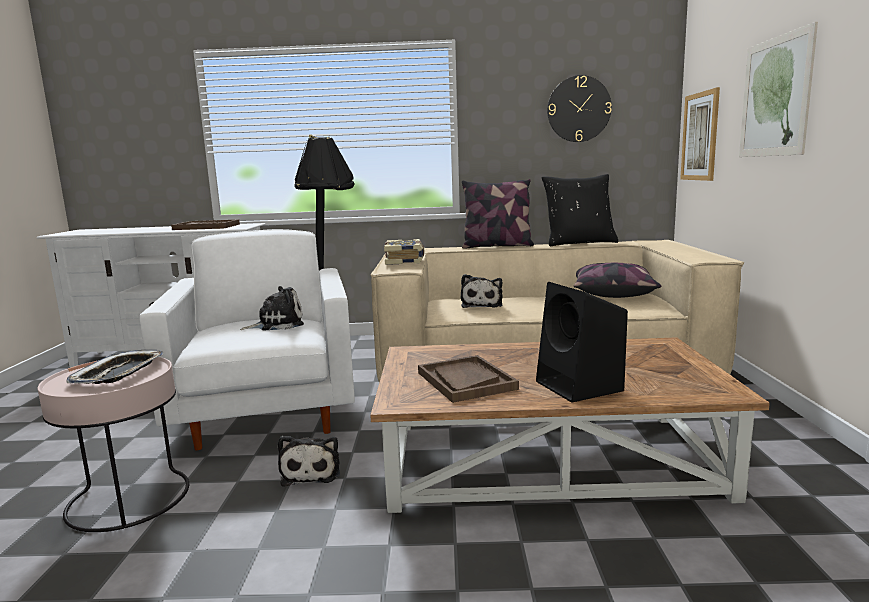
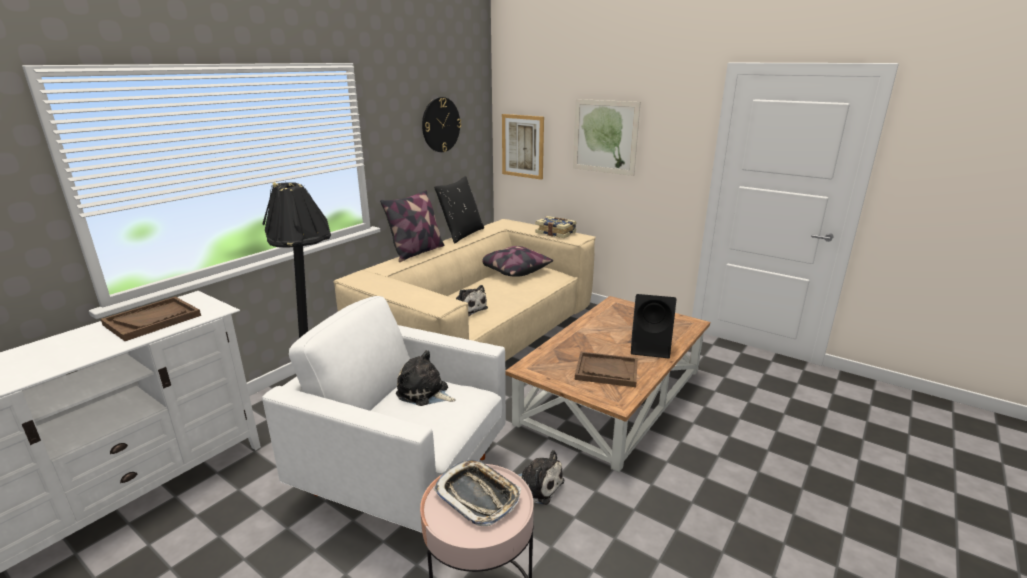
camera: 55 degrees left, 10 degrees up
plush toy [240,286,304,330] -> plush toy turned 75 degrees counterclockwise [396,350,456,406]
book [384,239,425,265] -> book moved to [535,216,577,238]

